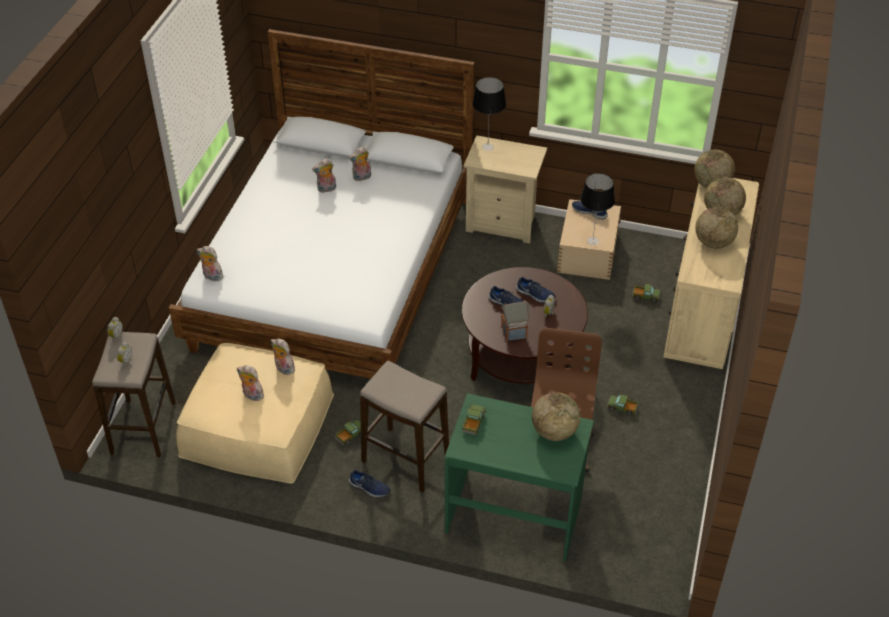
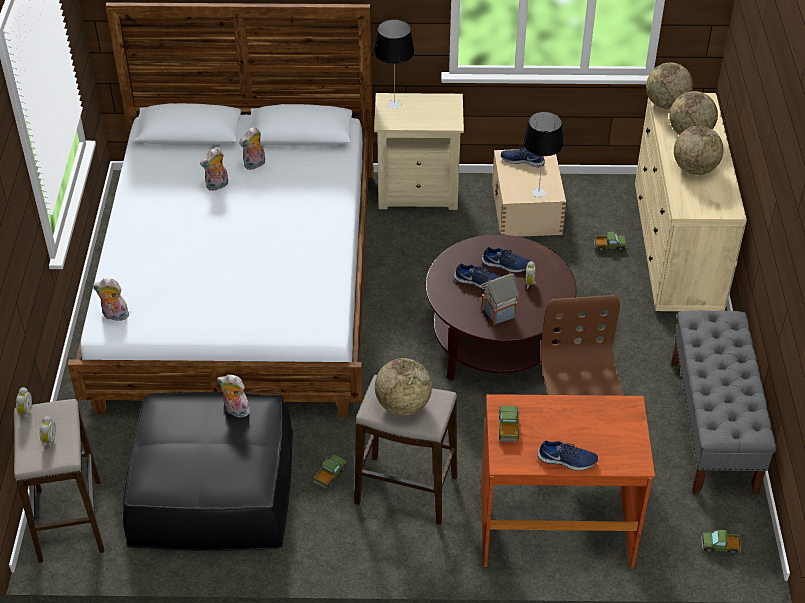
camera: 15 degrees left, 0 degrees up
beige ottoman [176,343,334,484] -> black ottoman [123,392,293,551]
plush toy [237,365,264,401] -> none
blue shoe [349,470,390,497] -> blue shoe moved to [537,440,598,470]
green desk [445,393,594,561] -> brown desk [481,394,655,569]
globe [532,392,580,441] -> globe moved to [375,358,432,416]
toy truck [607,395,638,415] -> toy truck moved to [701,530,741,554]
none -> grey bench [671,310,776,495]

